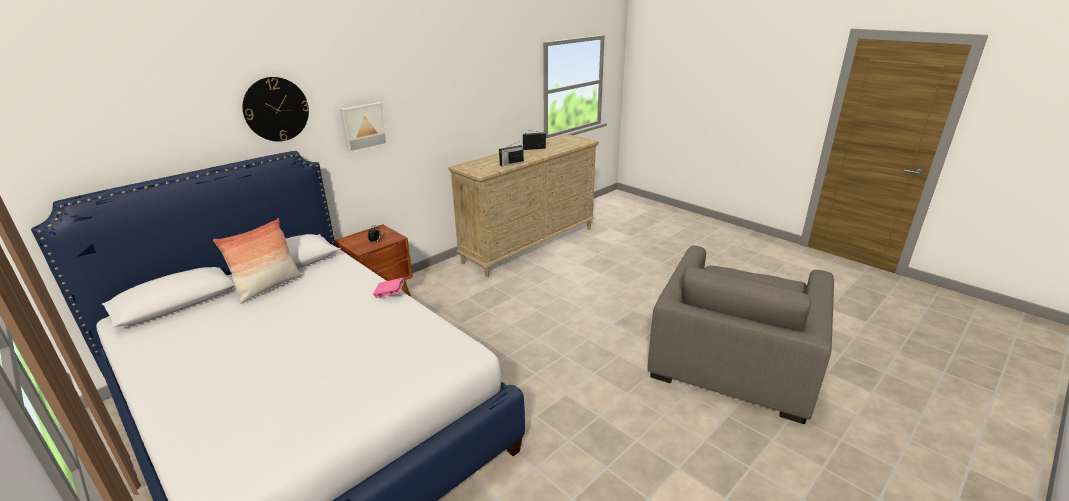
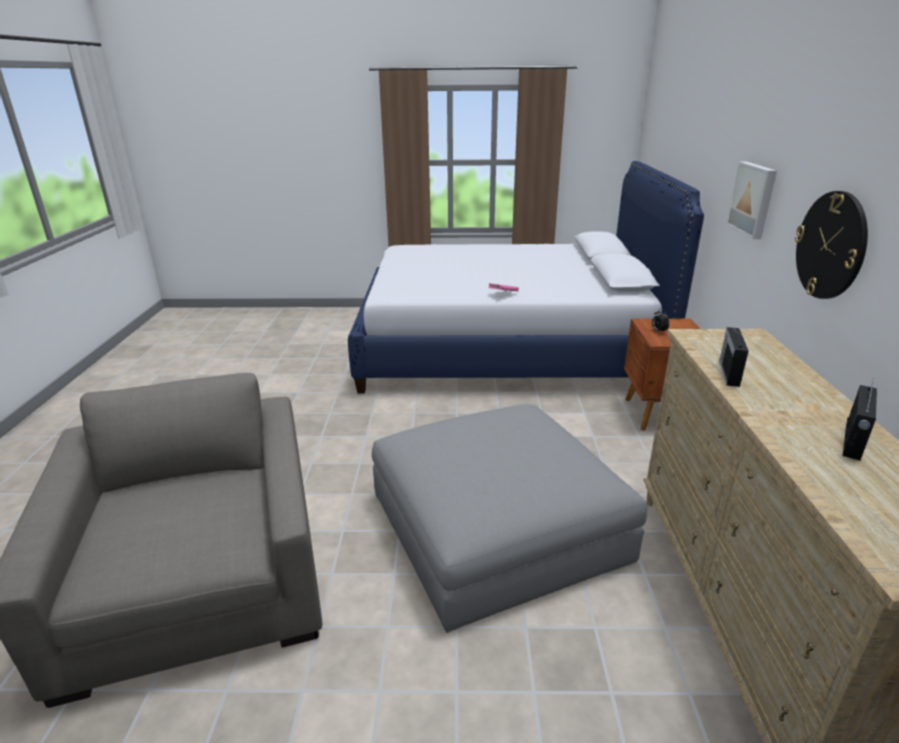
camera: 135 degrees right, 0 degrees up
pillow [213,218,302,304] -> none
wall clock [243,77,309,141] -> wall clock moved to [795,191,868,299]
none -> grey ottoman [372,404,647,633]

